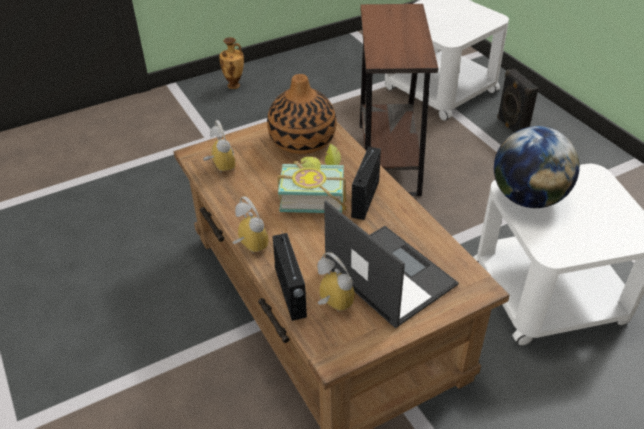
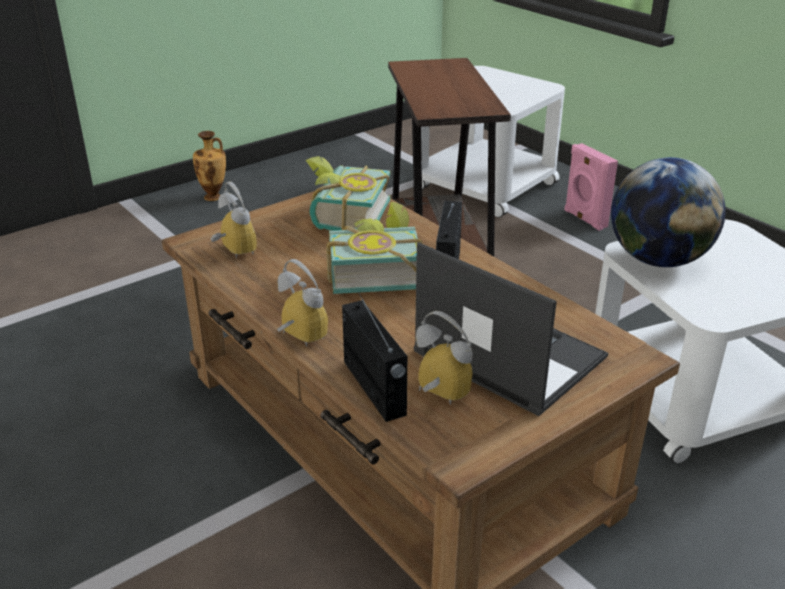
camera: 10 degrees left, 10 degrees down
vase [267,74,336,154] -> book [305,156,390,231]
black speaker [497,69,539,132] -> pink speaker [564,143,618,231]

